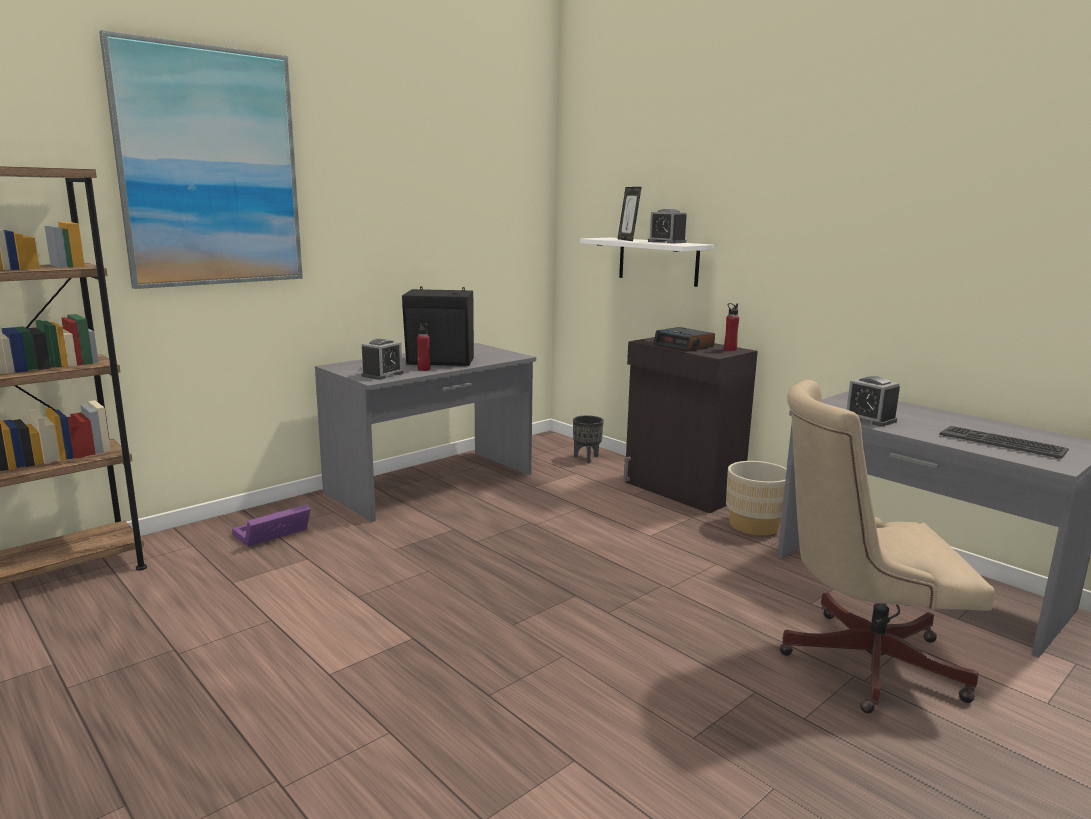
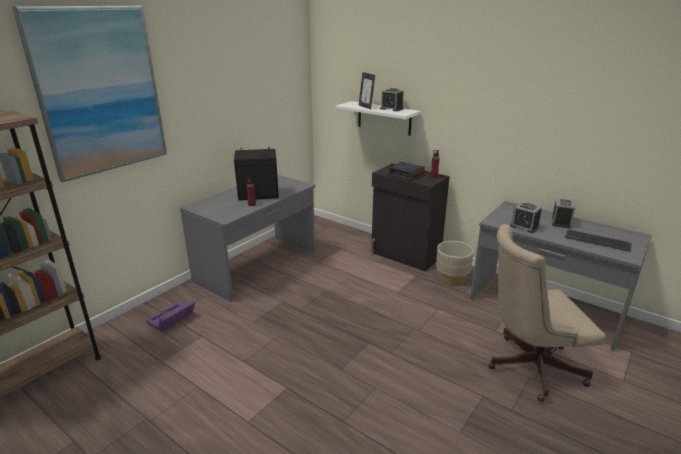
camera: 10 degrees left, 10 degrees up
alarm clock [361,339,404,380] -> alarm clock moved to [552,198,575,229]
black planter [573,415,604,463] -> none

